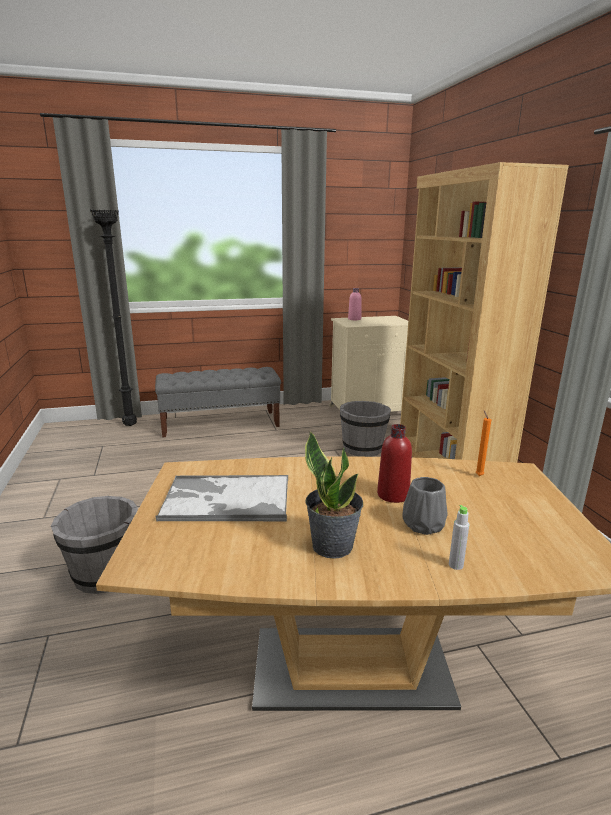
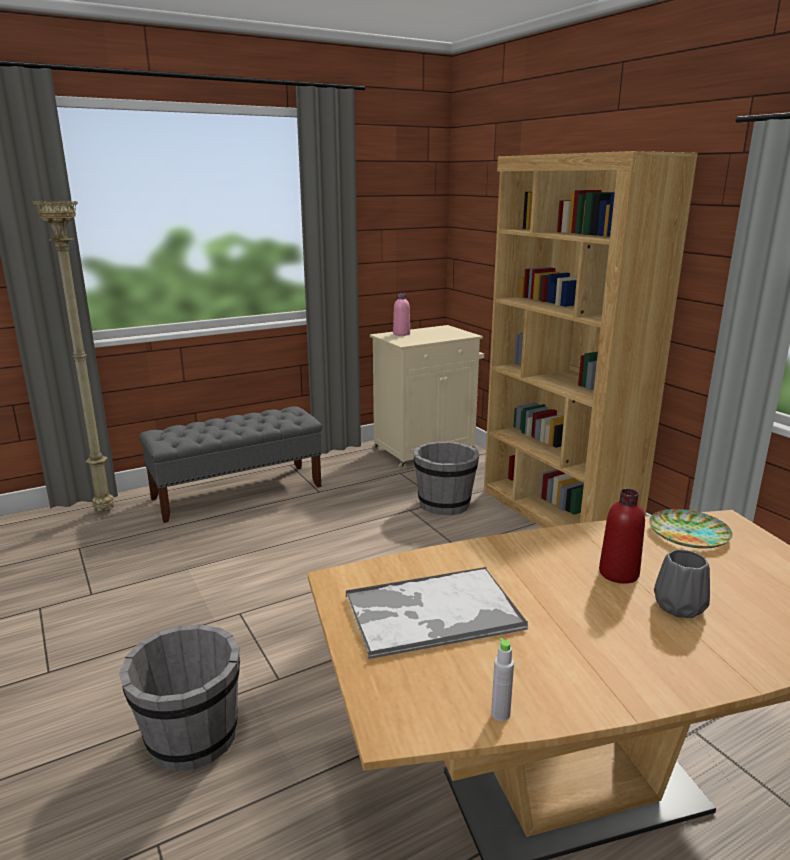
camera: 15 degrees left, 0 degrees up
black floor lamp [90,209,137,426] -> beige floor lamp [32,201,115,512]
potted plant [305,431,363,559] -> none
grey bottle [449,505,469,570] -> grey bottle moved to [491,638,514,721]
orange candle [475,410,491,476] -> plate [649,509,733,548]

